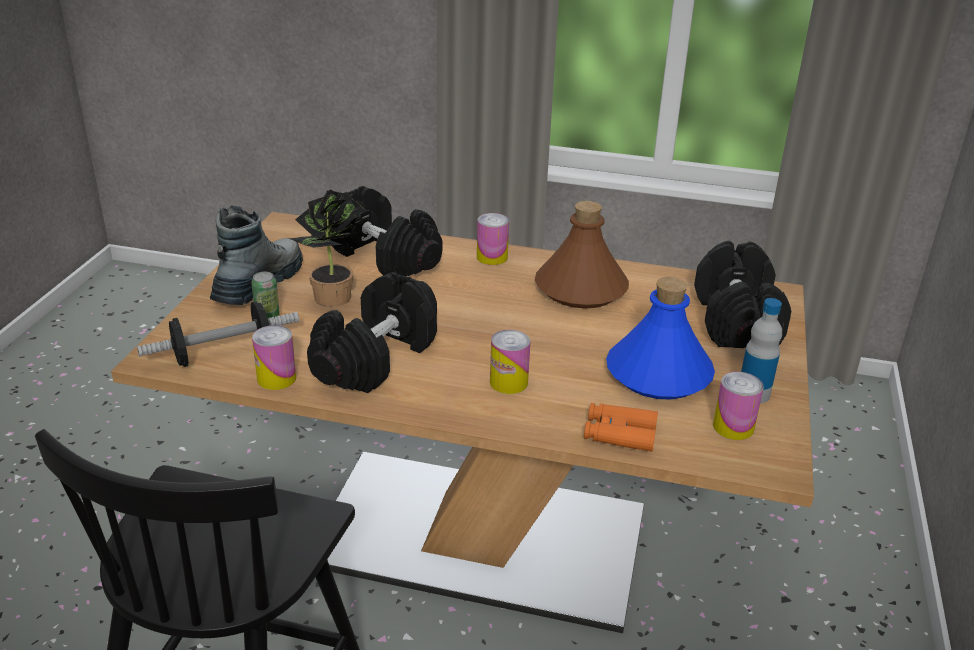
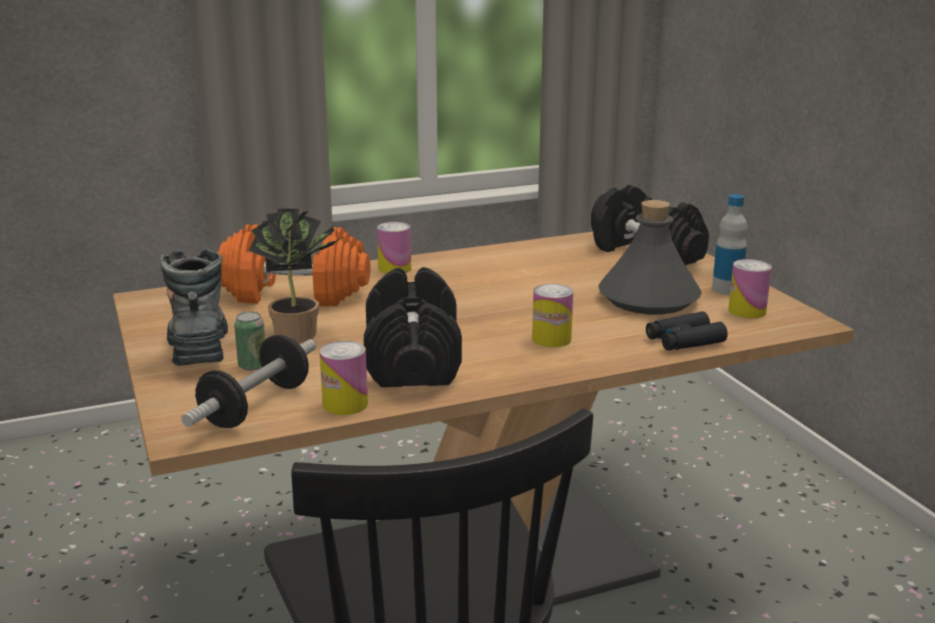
camera: 35 degrees left, 10 degrees down
black dumbbell [332,186,442,276] -> orange dumbbell [218,224,370,306]
brown bottle [535,201,629,309] -> none
orange binoculars [584,403,658,452] -> black binoculars [646,311,728,350]
blue bottle [606,277,715,399] -> grey bottle [598,200,702,314]

